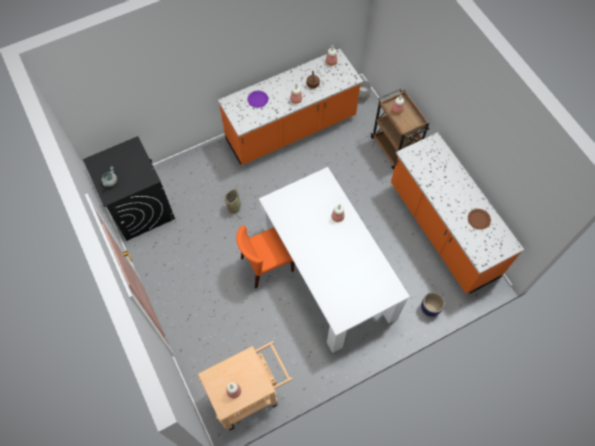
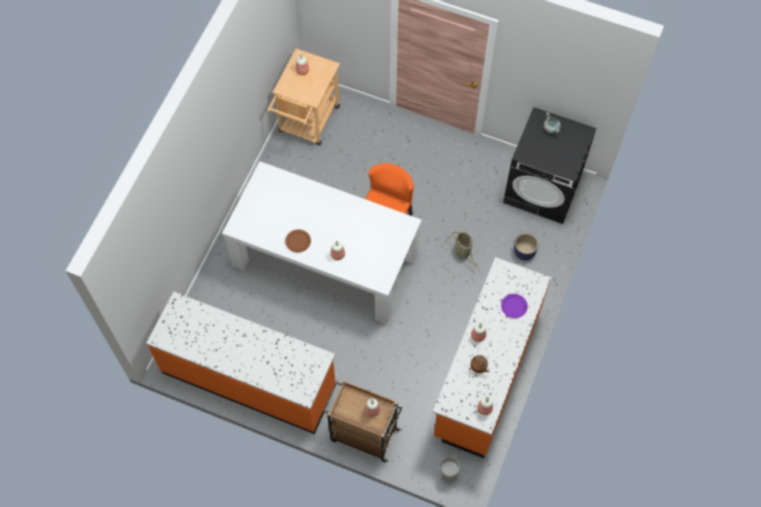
camera: 140 degrees right, 0 degrees up
planter [421,292,445,317] -> planter moved to [514,233,538,261]
brown plate [468,209,491,230] -> brown plate moved to [285,229,311,252]

